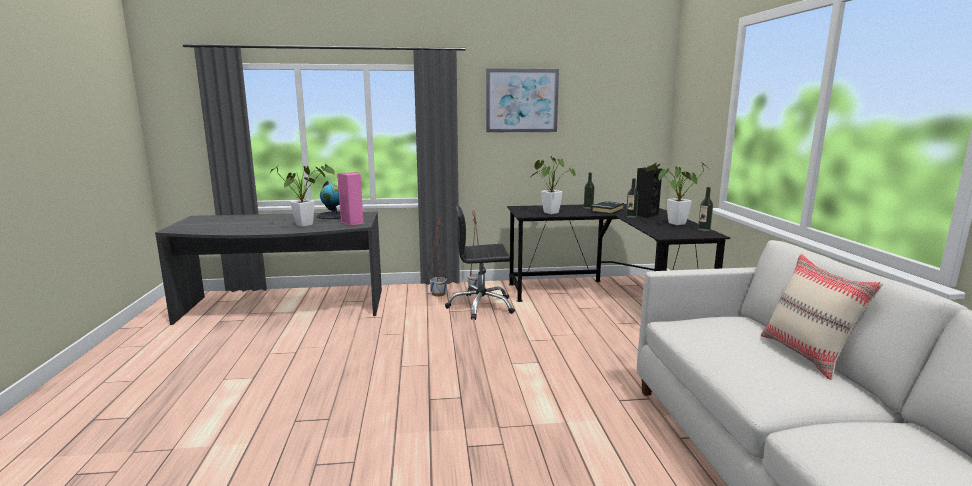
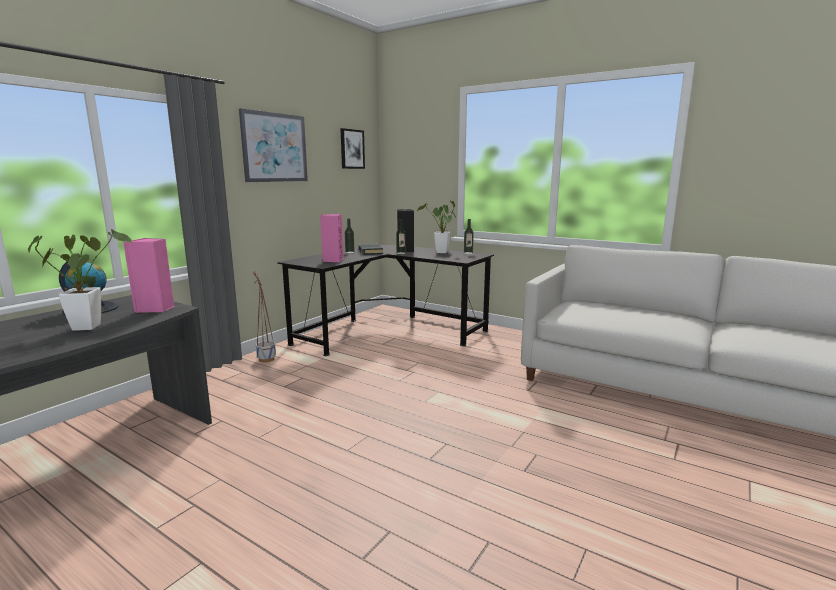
camera: 50 degrees left, 0 degrees up
planter [430,215,447,296] -> none
black office chair [445,206,515,320] -> none
potted plant [531,156,576,214] -> pink speaker [320,214,344,262]
beige pillow [761,253,883,380] -> none
none -> picture [340,128,365,169]

